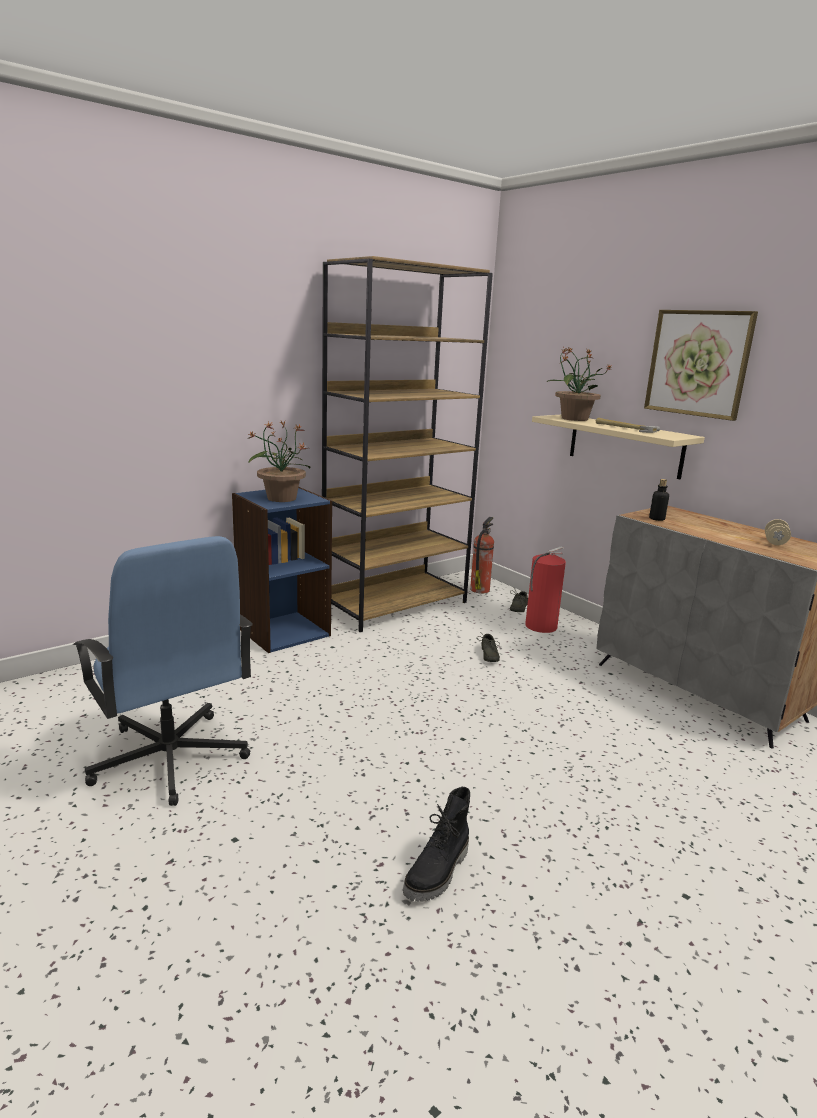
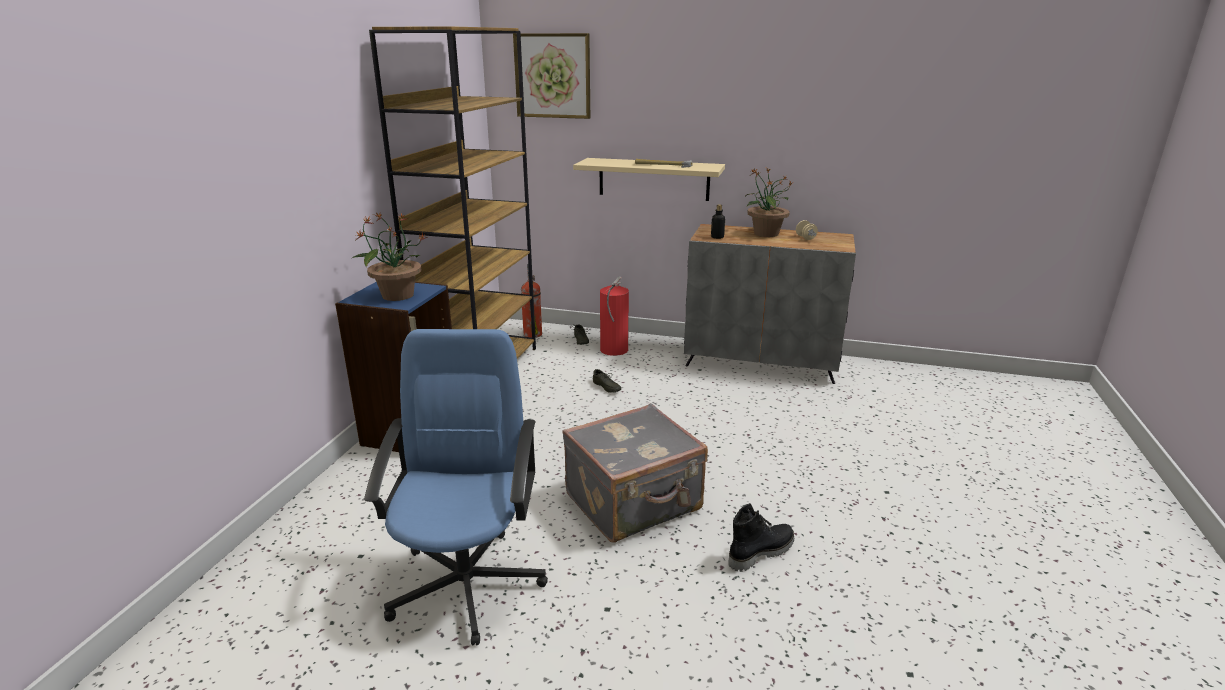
camera: 35 degrees left, 5 degrees up
blue office chair [73,536,253,806] -> blue office chair turned 105 degrees counterclockwise [364,329,548,646]
black boot [403,787,470,902] -> black boot turned 120 degrees counterclockwise [728,503,794,572]
potted plant [546,347,611,421] -> potted plant moved to [746,167,792,237]
picture [644,310,758,421] -> picture moved to [513,33,590,119]
none -> grey suitcase [562,403,708,543]

